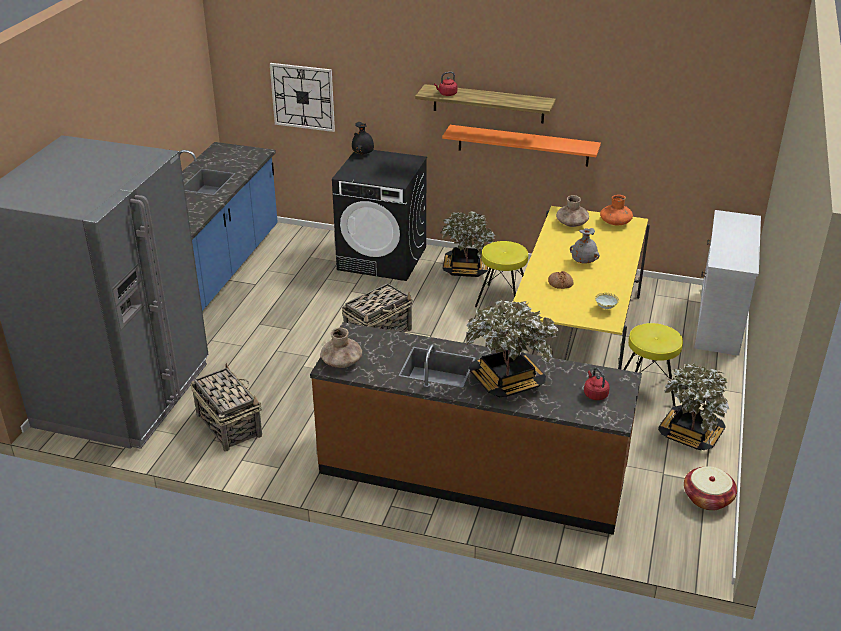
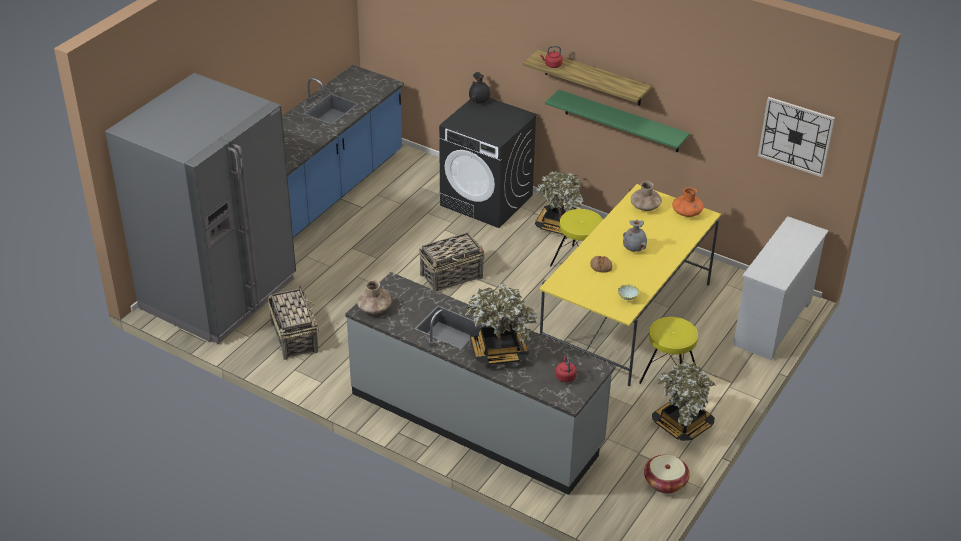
camera: 15 degrees right, 5 degrees up
wall clock [270,63,335,132] -> wall clock moved to [758,97,835,177]
brown counter [310,322,642,535] -> grey counter [345,272,615,495]
orange shelf [442,125,601,166] -> green shelf [545,90,690,152]

